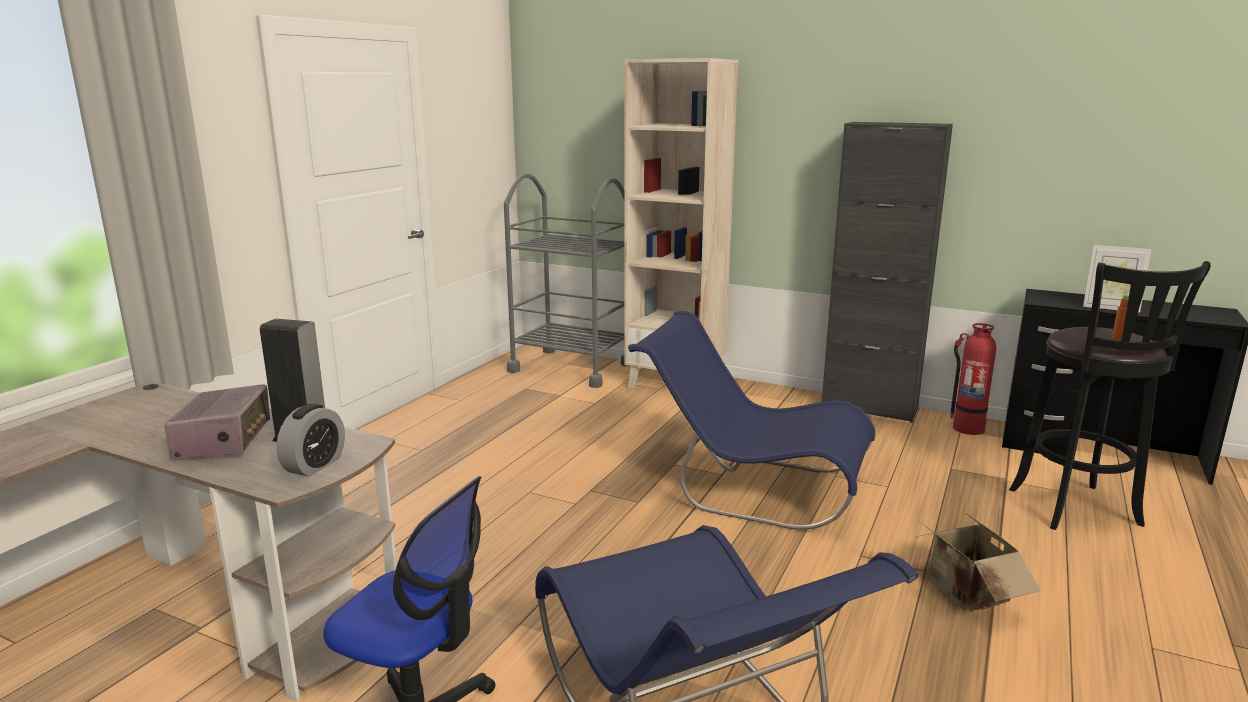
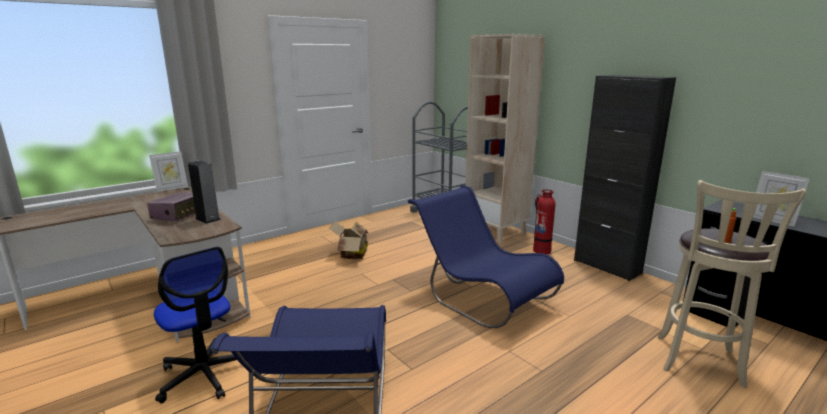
camera: 25 degrees right, 0 degrees up
alarm clock [276,403,345,477] -> none
cardboard box [917,511,1041,612] -> cardboard box moved to [329,221,368,259]
fire extinguisher [950,323,996,435] -> fire extinguisher moved to [533,189,556,254]
black stool [1009,261,1211,530] -> beige stool [657,180,806,388]
none -> picture frame [149,151,188,192]

